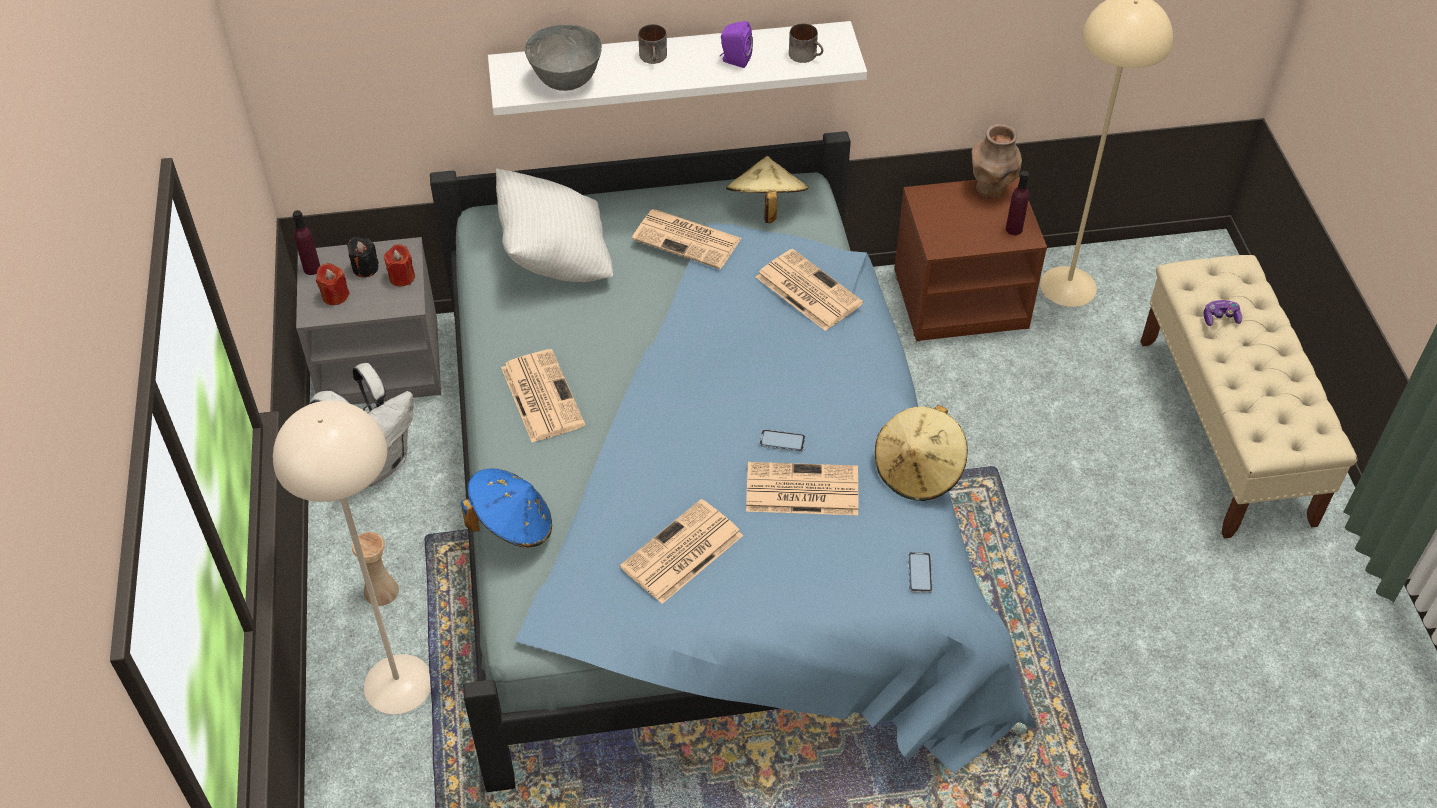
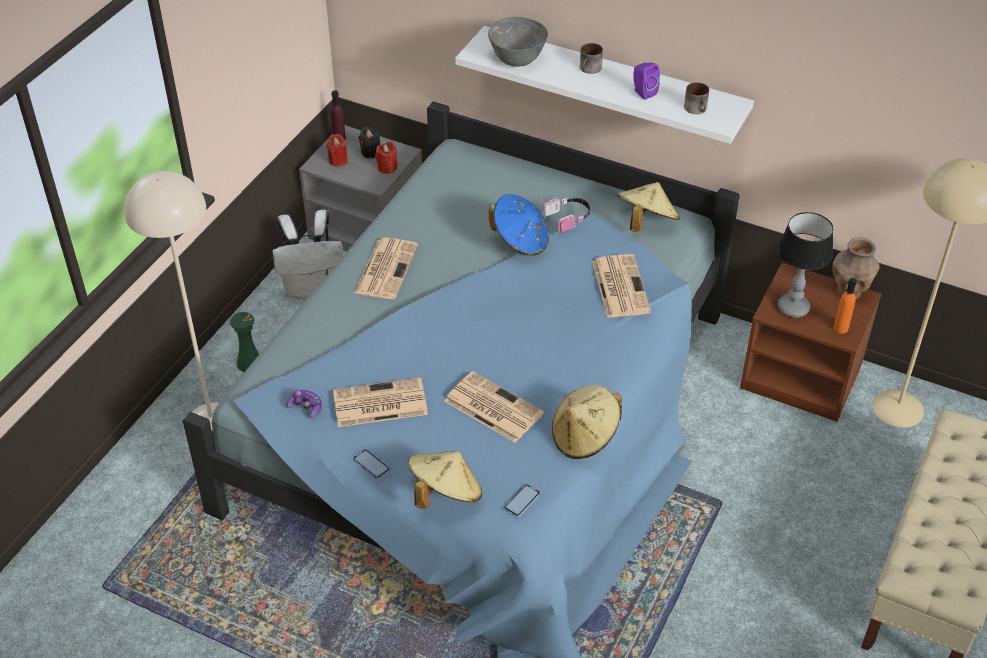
camera: 35 degrees right, 5 degrees down
beige vase [352,532,399,606] -> green vase [230,312,259,372]
blue hat [461,468,552,547] -> blue hat moved to [489,194,549,256]
white pillow [496,168,613,282] -> none
newspaper [632,209,741,269] -> headphones [543,198,590,232]
phone [759,429,805,452] -> phone moved to [353,449,390,479]
purple bottle [1006,171,1029,235] -> orange bottle [834,278,857,334]
game controller [1204,300,1242,326] -> game controller moved to [287,389,322,418]
none -> beige hat [408,451,482,509]
none -> table lamp [778,212,833,318]

